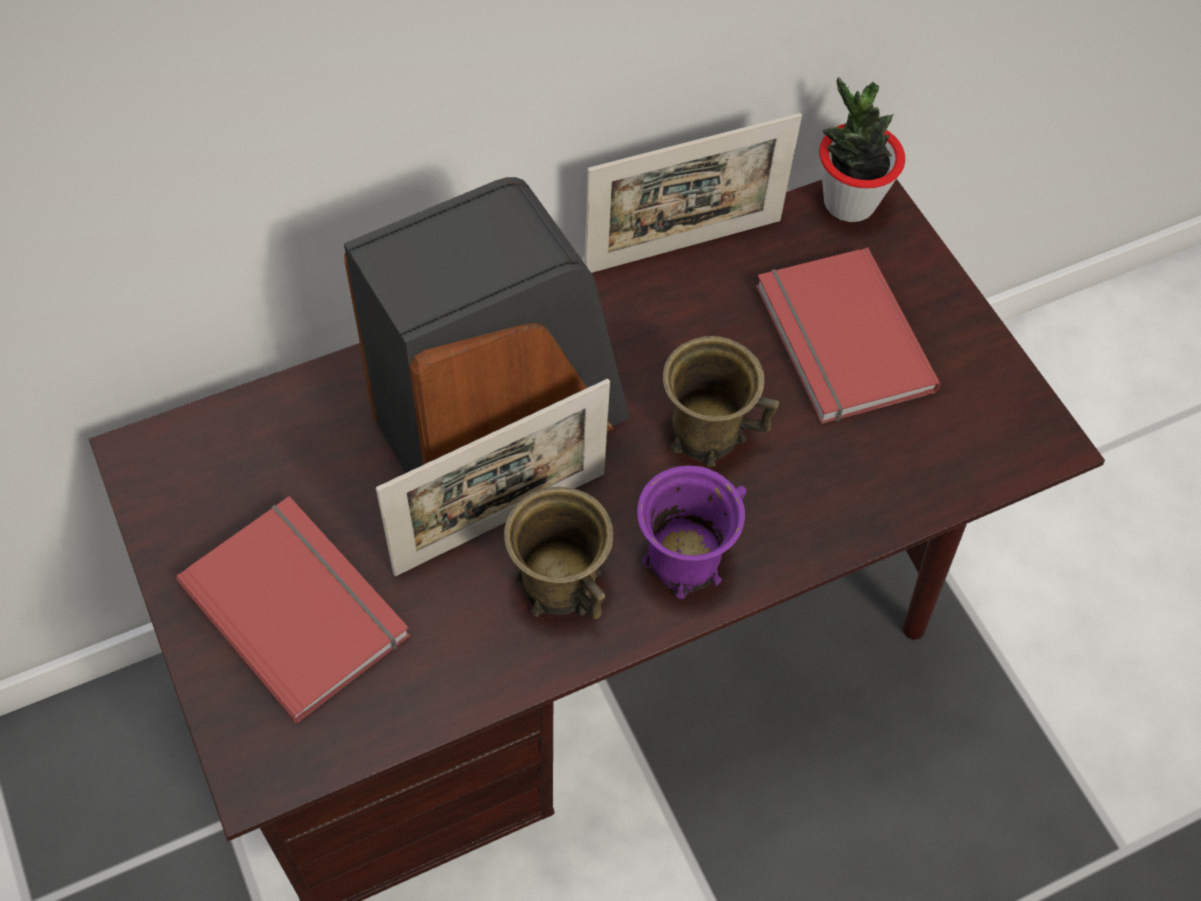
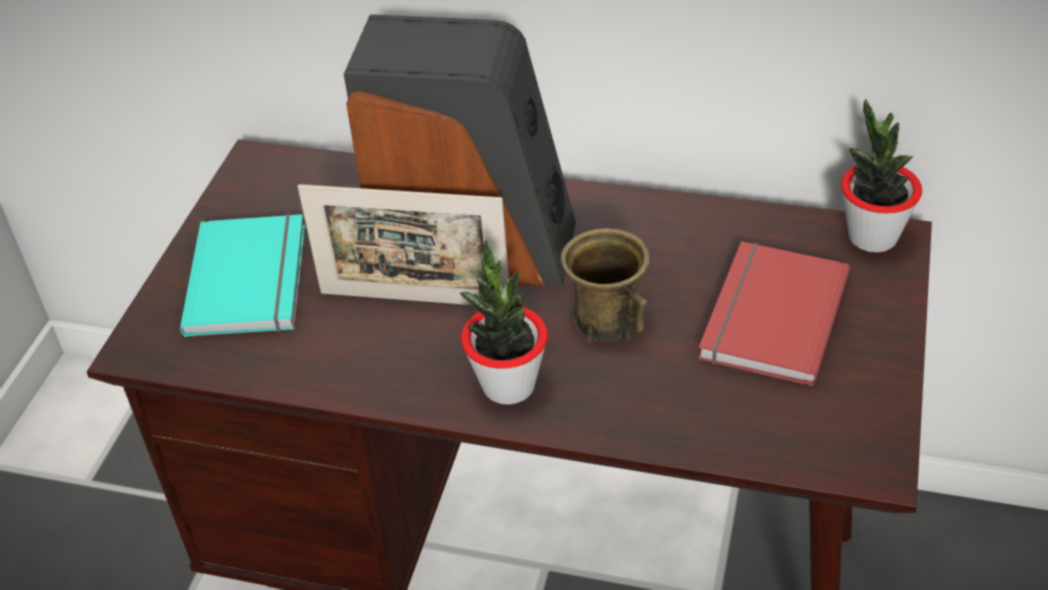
camera: 45 degrees right, 15 degrees down
red book [176,496,410,723] -> turquoise book [180,214,305,337]
brown mug [504,487,613,619] -> none
picture frame [584,113,802,273] -> none
purple mug [637,465,746,599] -> potted plant [460,240,548,405]

